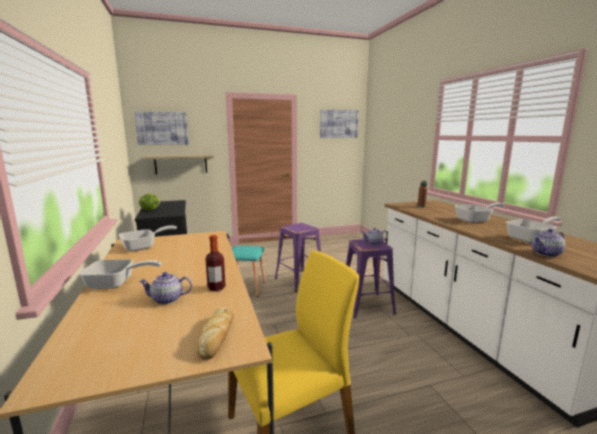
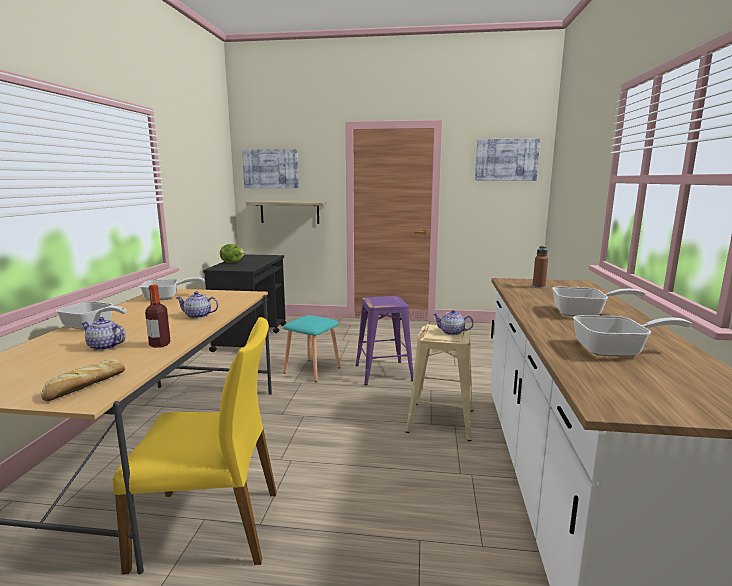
camera: 25 degrees right, 0 degrees up
purple stool [346,239,396,318] -> beige stool [406,324,473,441]
teapot [532,229,565,257] -> teapot moved to [176,291,219,319]

